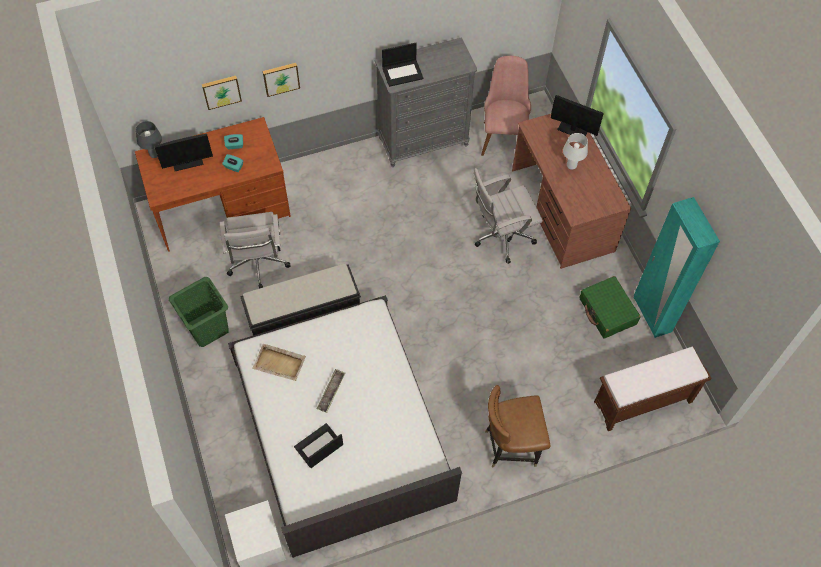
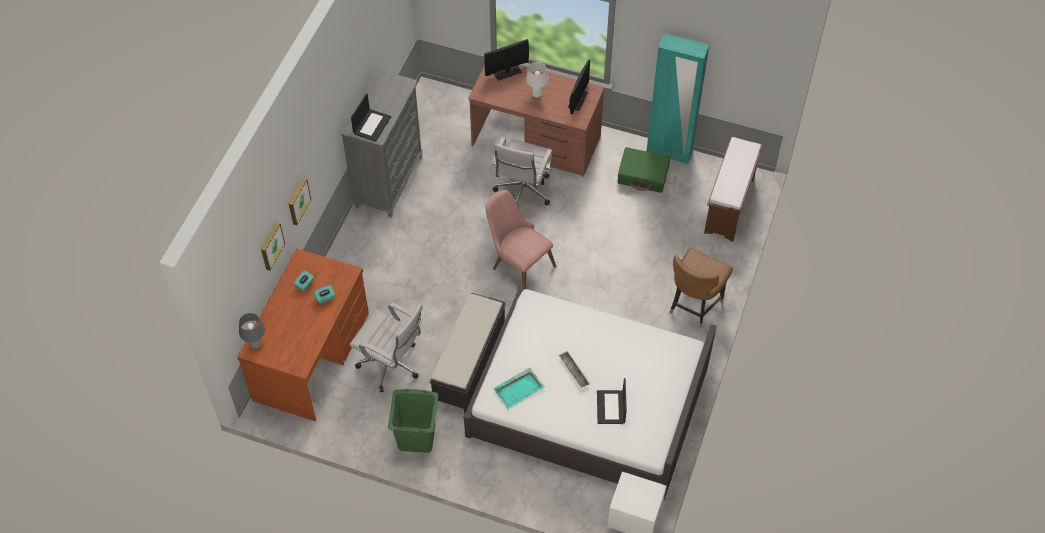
camera: 50 degrees left, 5 degrees down
monitor [154,134,213,171] -> monitor moved to [568,59,590,115]
beige tray [252,344,306,381] -> turquoise tray [493,368,545,410]
pink chair [481,56,531,156] -> pink chair moved to [485,190,556,289]

